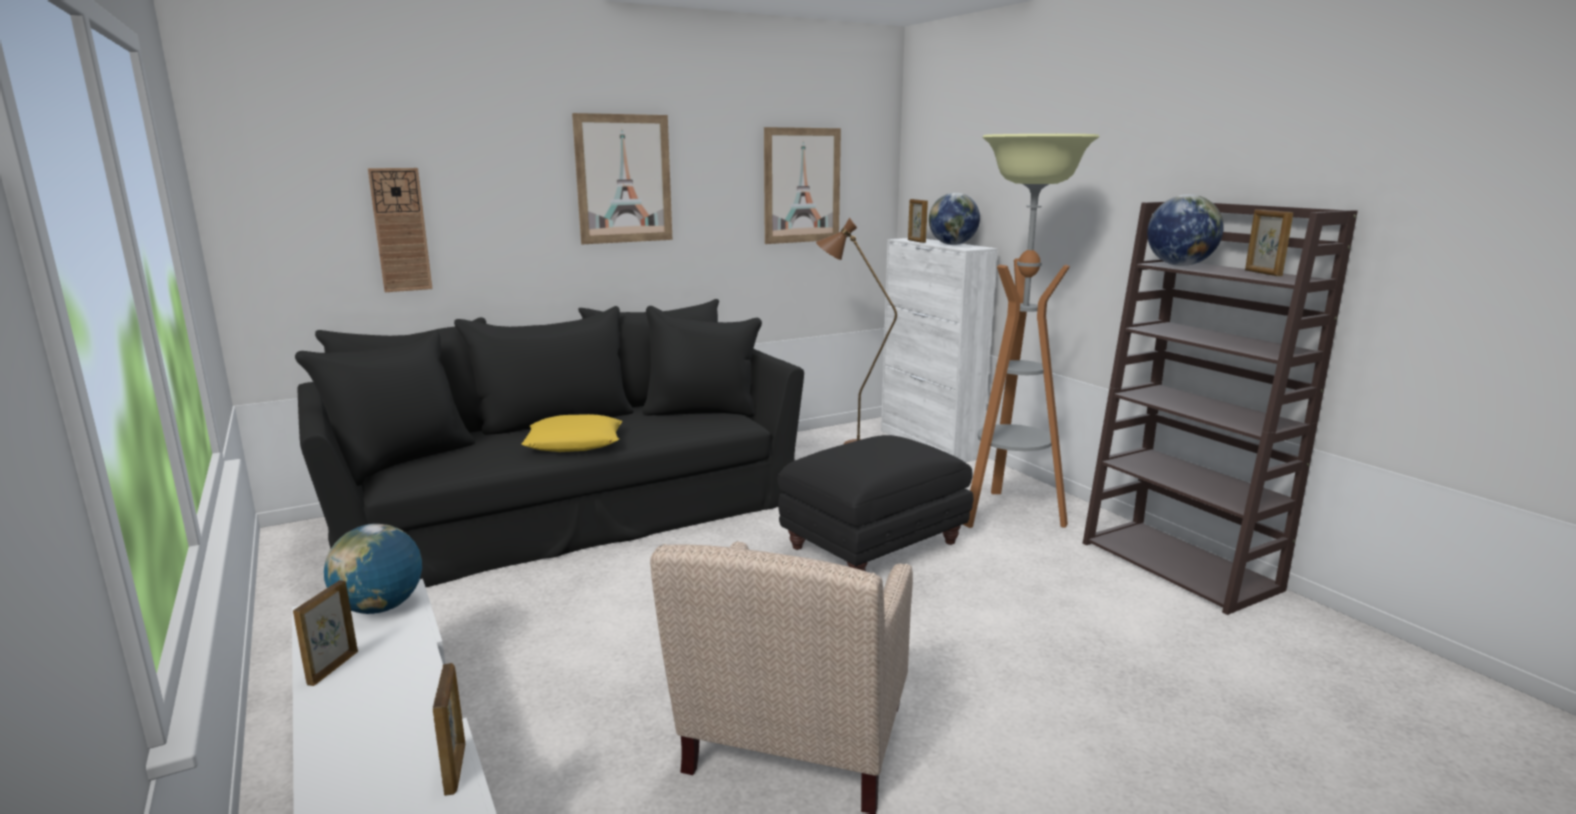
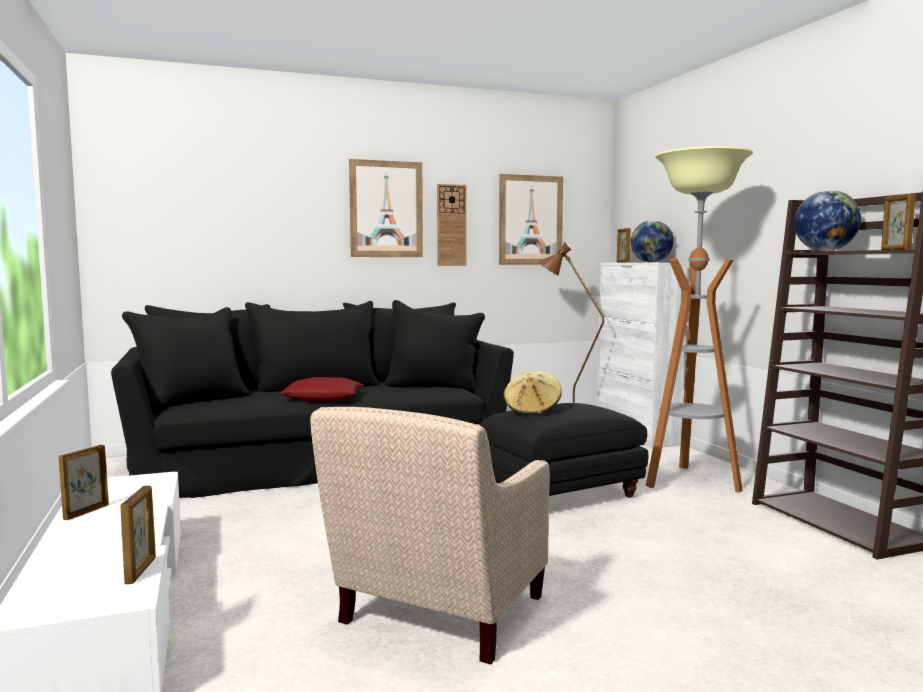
camera: 10 degrees right, 10 degrees down
globe [324,524,422,614] -> none
wall clock [368,168,432,292] -> wall clock moved to [437,184,467,266]
yellow pillow [522,414,622,452] -> red pillow [280,377,364,402]
none -> beige hat [504,371,562,415]

